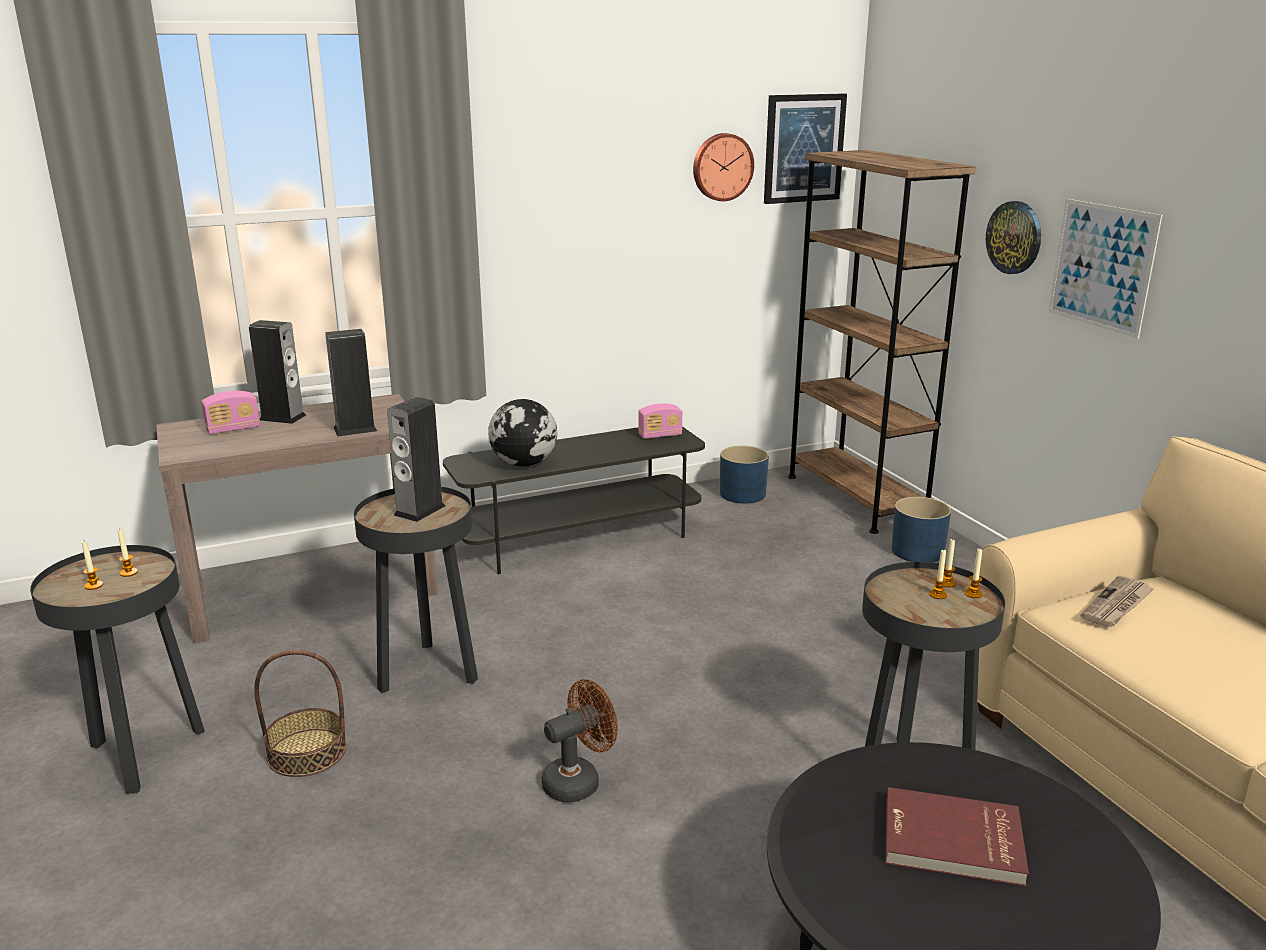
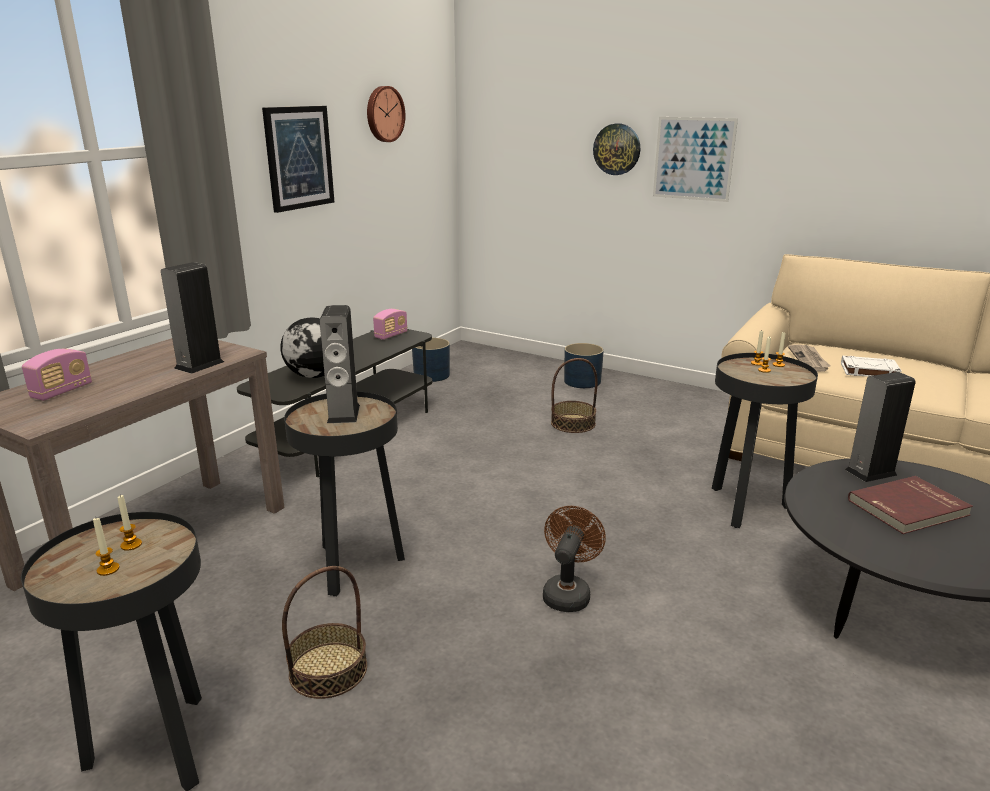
camera: 35 degrees left, 0 degrees up
speaker [249,320,306,424] -> speaker moved to [845,372,915,482]
picture [764,93,847,204] -> picture moved to [262,106,334,213]
brown bookcase [788,150,976,534] -> none
none -> basket [551,358,598,433]
none -> white book [841,356,902,377]

